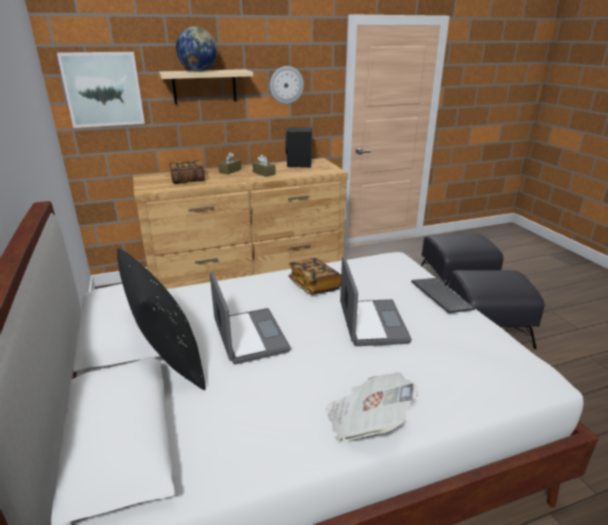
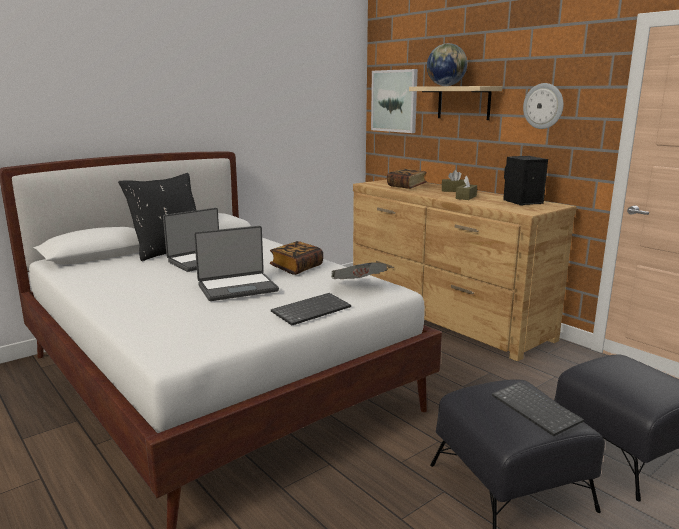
camera: 70 degrees right, 10 degrees down
newspaper [326,372,418,441] -> newspaper moved to [331,262,387,279]
none -> keyboard [492,382,584,436]

